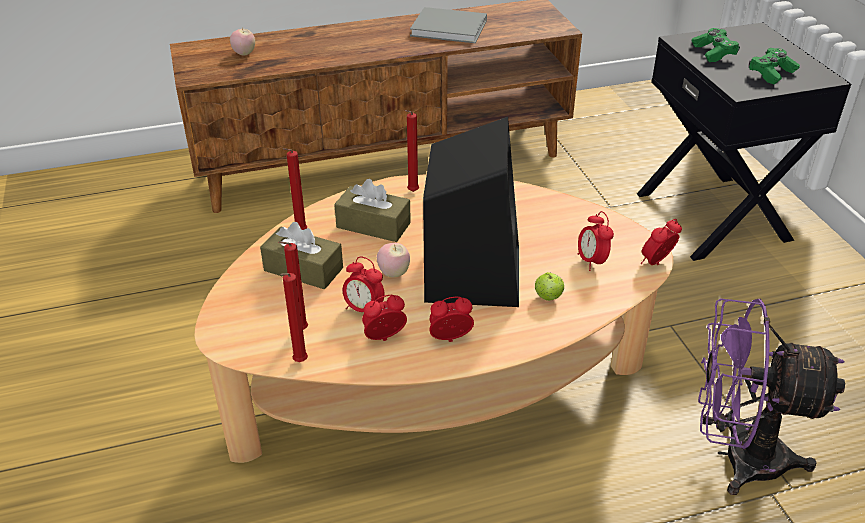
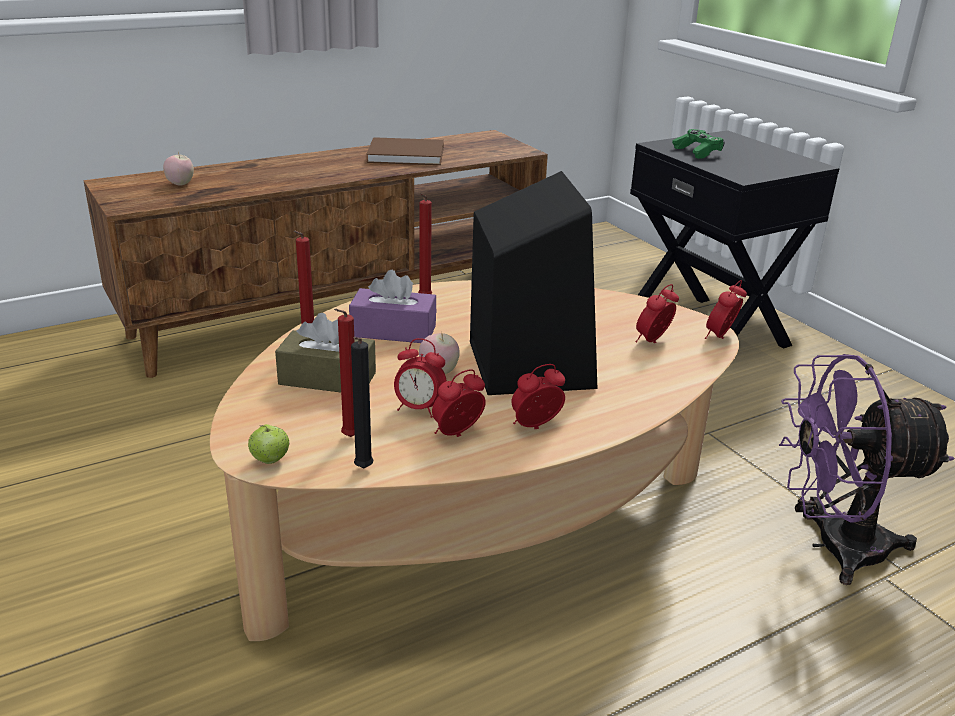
camera: 15 degrees left, 10 degrees down
red candle [280,273,308,362] -> black candle [351,337,373,468]
brown tissue box [334,179,411,242] -> purple tissue box [349,270,436,343]
grey book [410,7,487,43] -> brown book [366,137,444,165]
apple [535,272,564,301] -> apple moved to [248,424,289,464]
alarm clock [577,211,614,271] -> alarm clock turned 75 degrees clockwise [635,284,679,344]
green game controller [749,48,800,84] -> none

